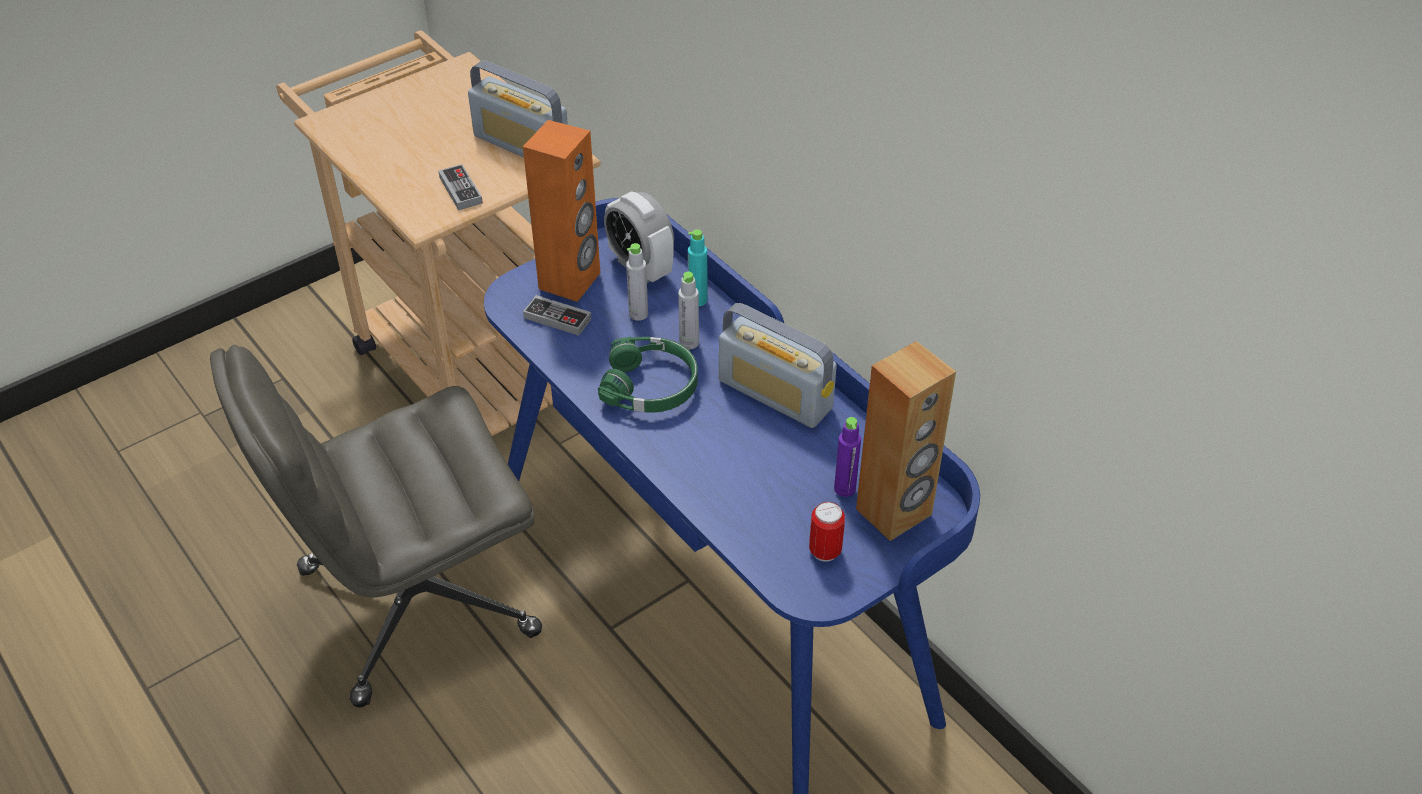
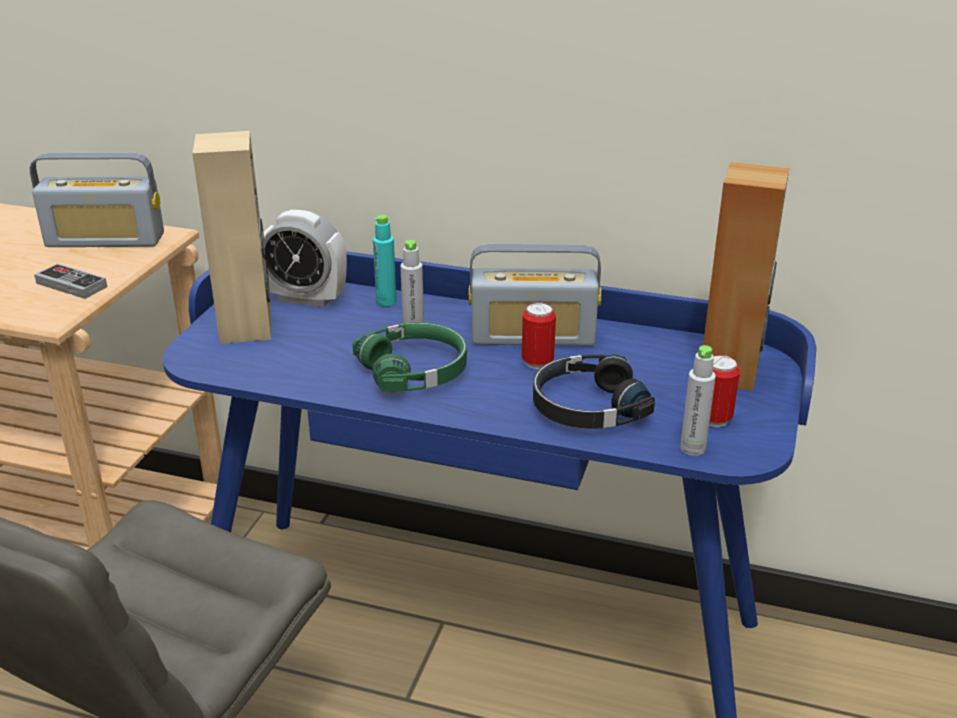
camera: 35 degrees left, 15 degrees down
orange speaker [523,120,600,302] -> beige speaker [192,131,271,344]
game controller [523,295,591,336] -> none
grey bottle [626,243,648,321] -> grey bottle moved to [680,345,716,456]
purple bottle [834,417,861,497] -> none
none -> can [522,302,556,369]
none -> black headphones [533,355,655,429]

